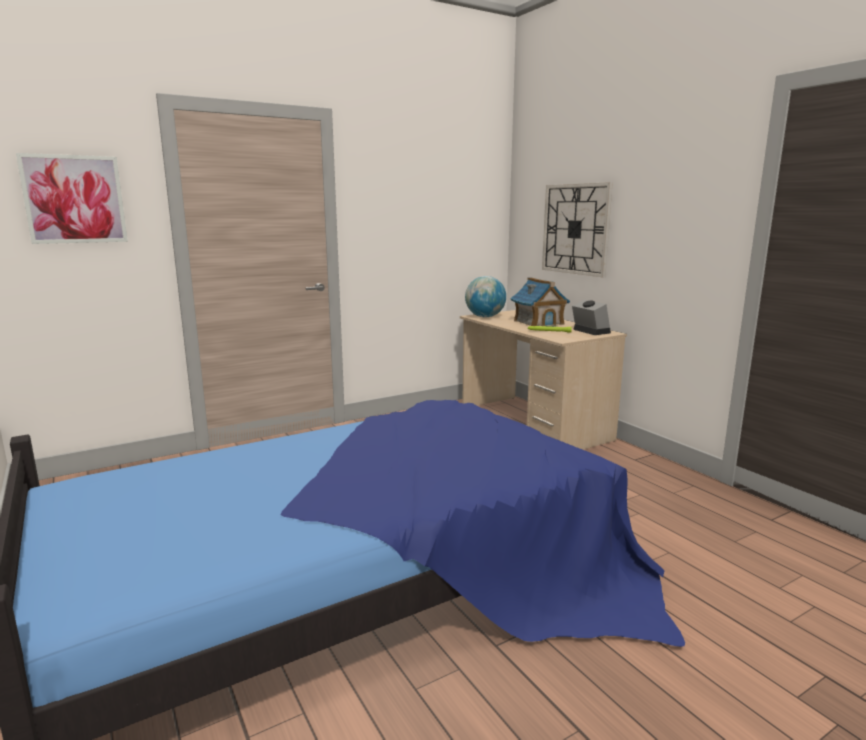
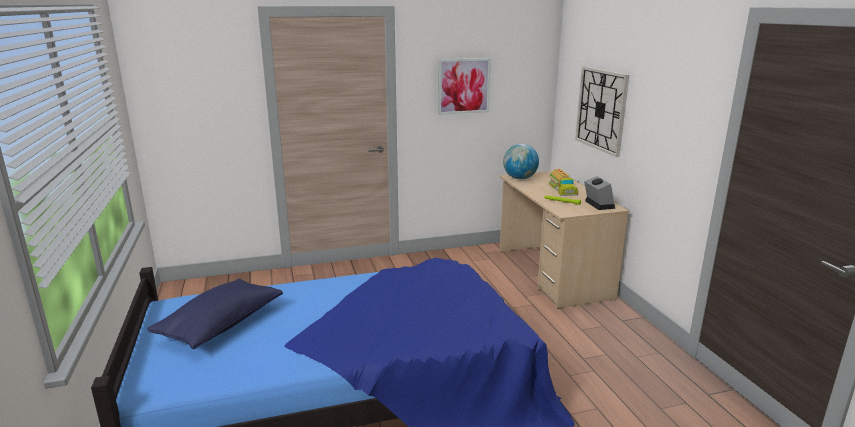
camera: 15 degrees right, 5 degrees up
picture [16,153,128,244] -> picture moved to [438,58,491,115]
toy house [510,277,570,327] -> toy truck [549,169,579,196]
none -> blue pillow [147,279,283,349]

